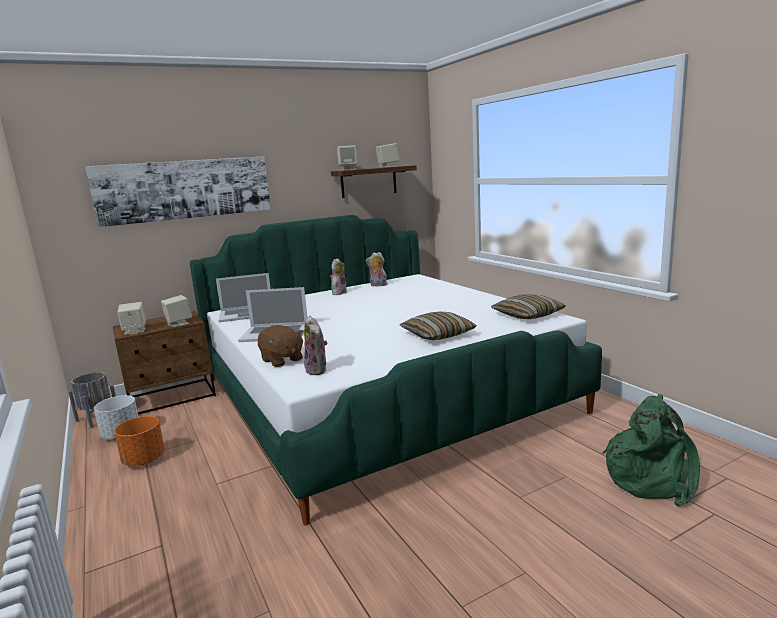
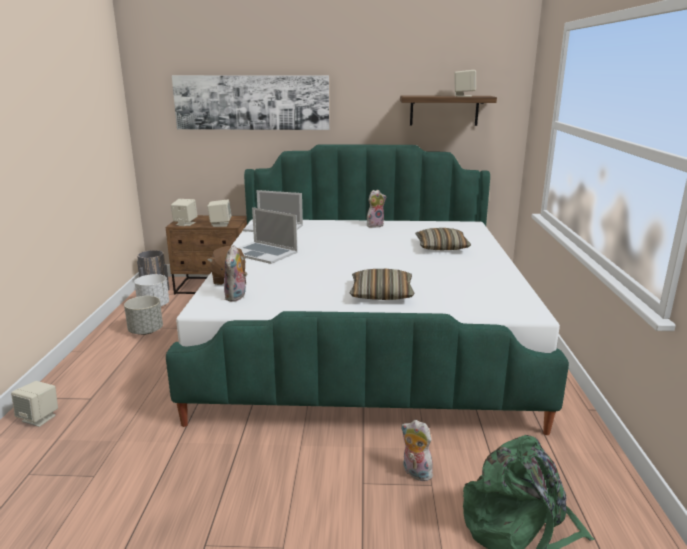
camera: 30 degrees right, 5 degrees up
orange planter [114,416,165,466] -> grey planter [124,296,163,335]
beige speaker [337,145,357,170] -> beige speaker moved to [11,381,58,427]
plush toy [365,252,387,286] -> plush toy moved to [401,420,433,481]
pillow [491,294,566,319] -> pillow moved to [415,228,471,250]

